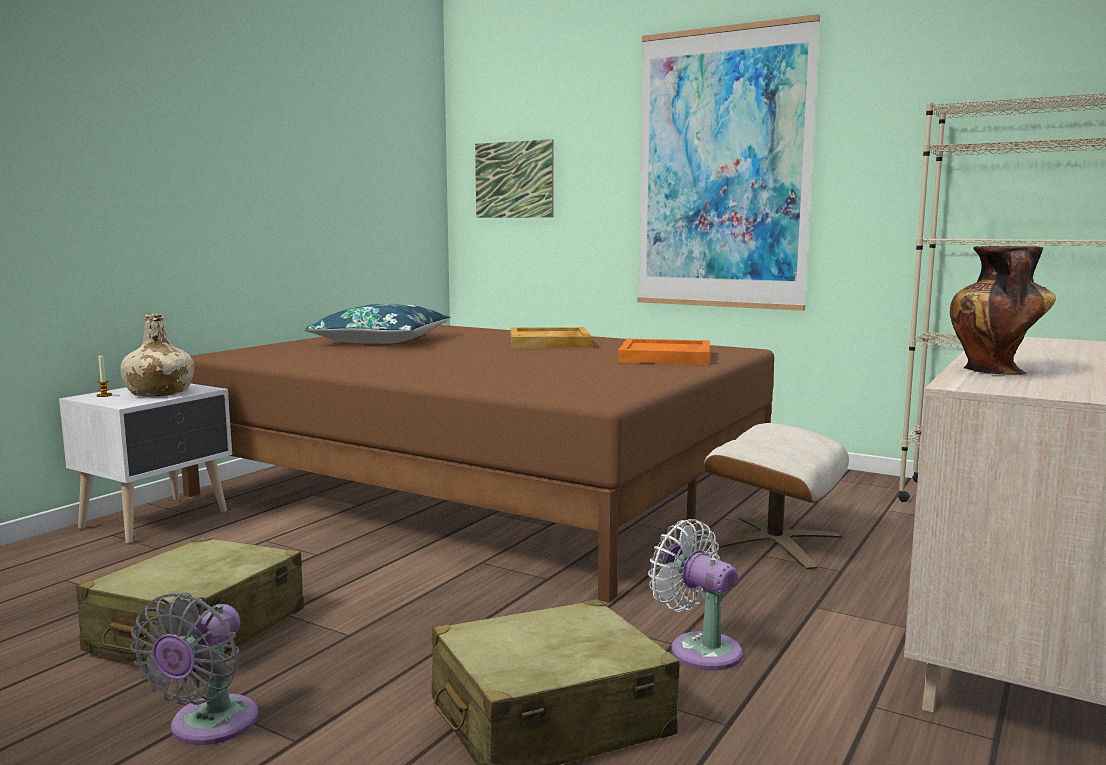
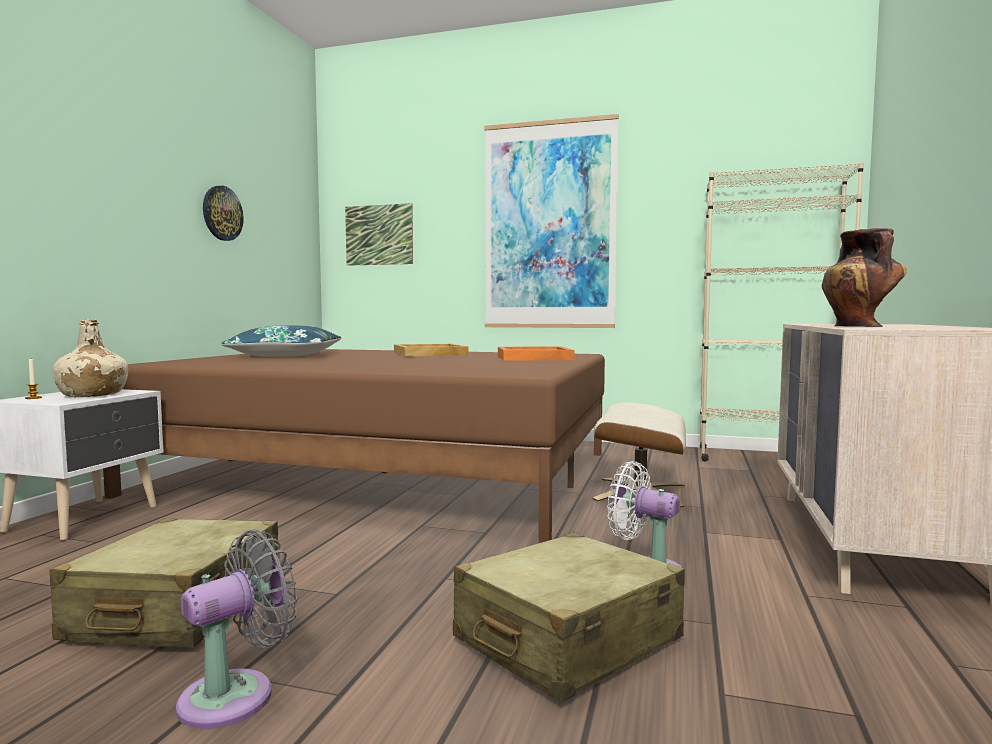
camera: 15 degrees left, 5 degrees down
grey fan [130,592,258,745] -> grey fan turned 135 degrees counterclockwise [176,529,297,729]
none -> wall clock [203,186,244,241]

